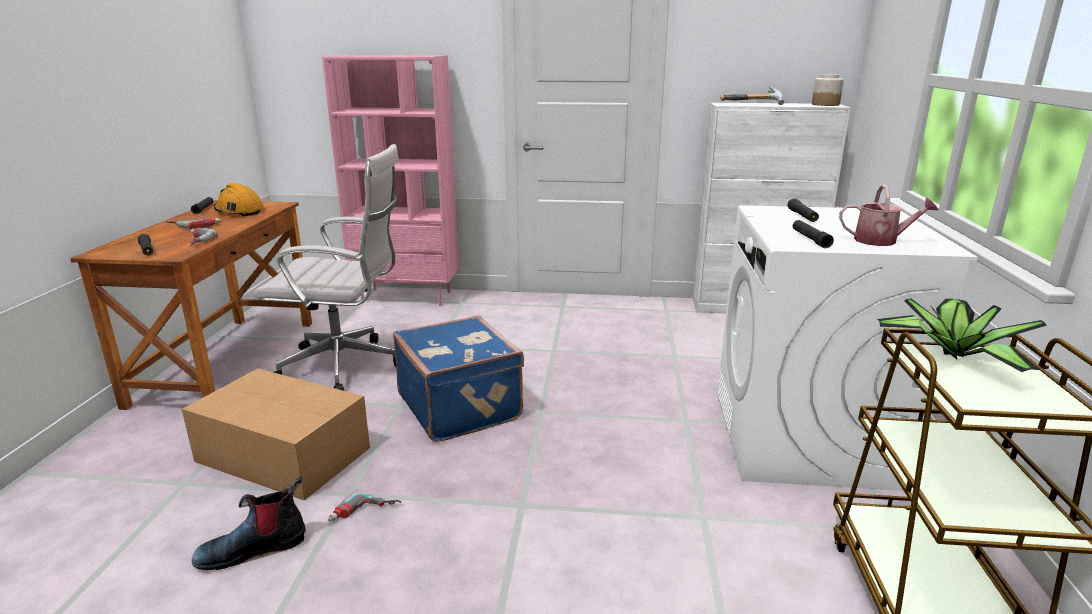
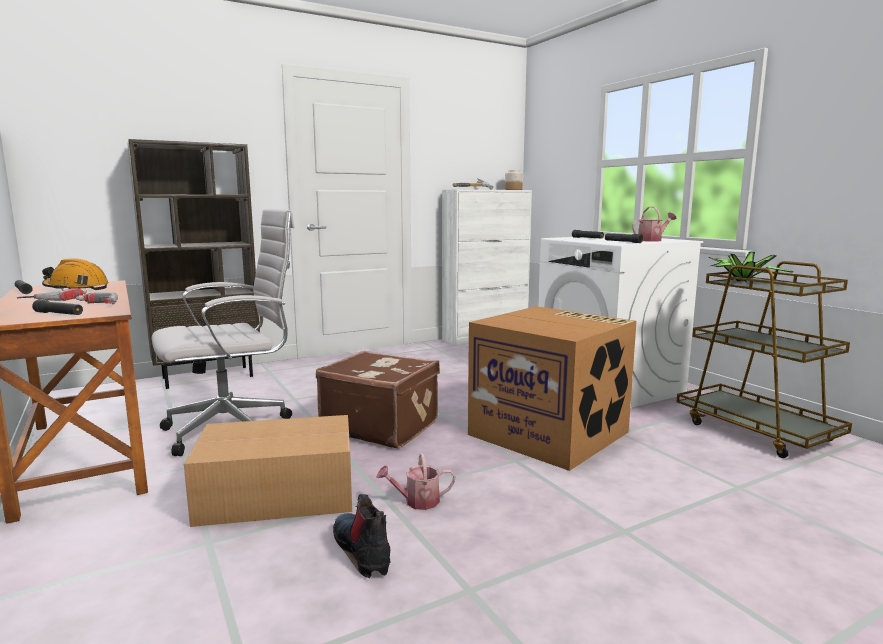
camera: 35 degrees left, 10 degrees down
boot [192,476,306,570] -> boot turned 120 degrees clockwise [333,494,391,578]
pink bookcase [322,55,459,306] -> brown bookcase [127,139,260,389]
power drill [328,492,401,522] -> watering can [376,453,455,510]
blue suitcase [393,315,524,442] -> brown suitcase [316,351,440,448]
none -> cardboard box [468,306,637,471]

